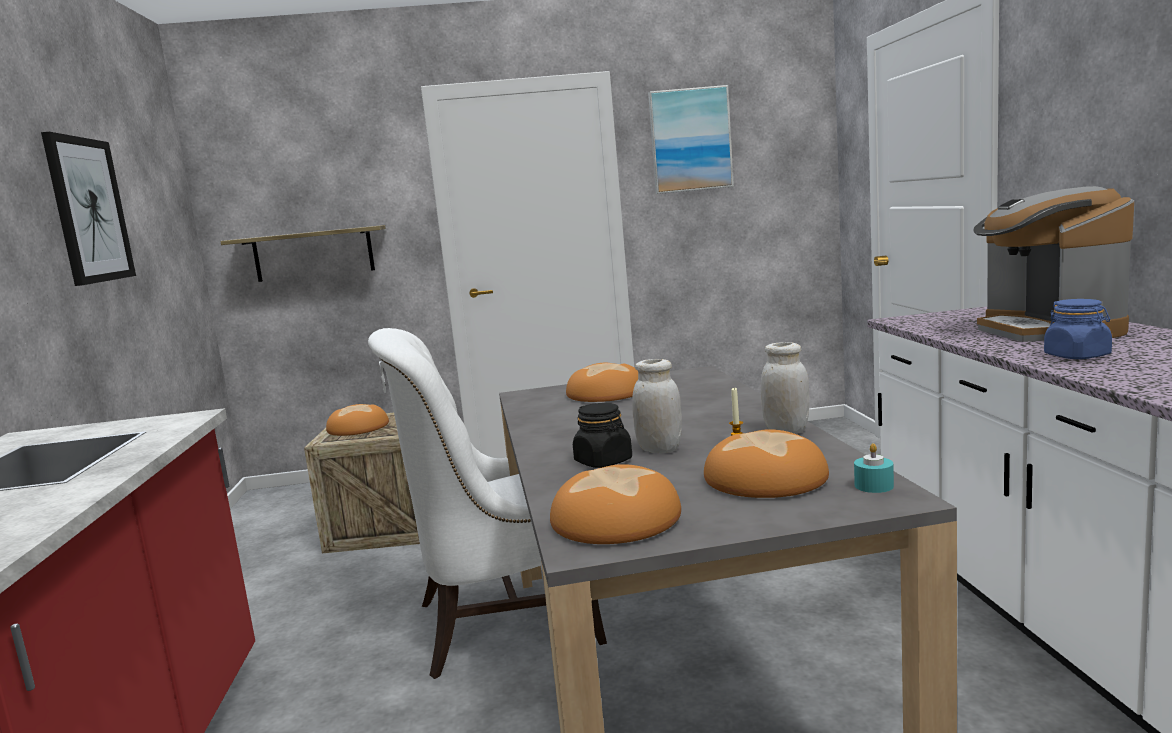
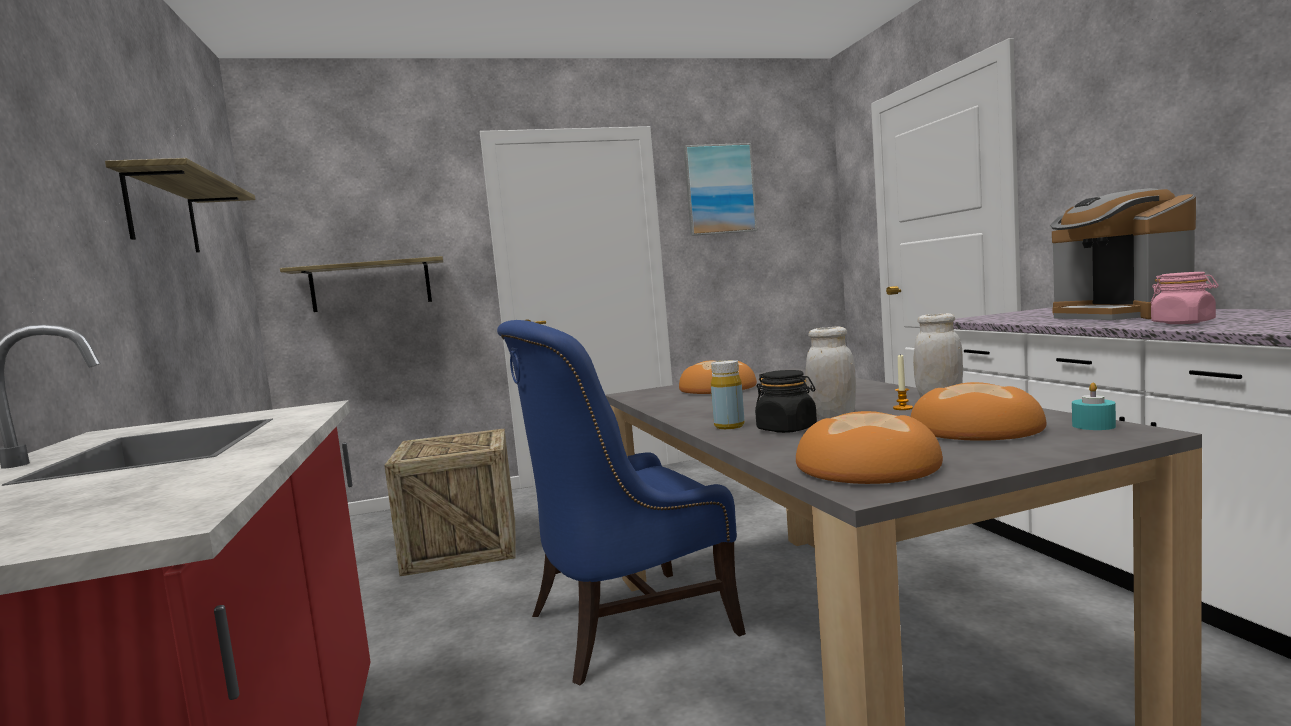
camera: 10 degrees left, 5 degrees down
picture [41,132,136,286] -> shelf [105,158,256,253]
bread [326,404,389,436] -> none
white chair [368,328,607,679] -> blue chair [497,320,746,686]
blue jar [1044,299,1112,359] -> pink jar [1150,272,1218,324]
none -> yellow bottle [711,360,745,429]

